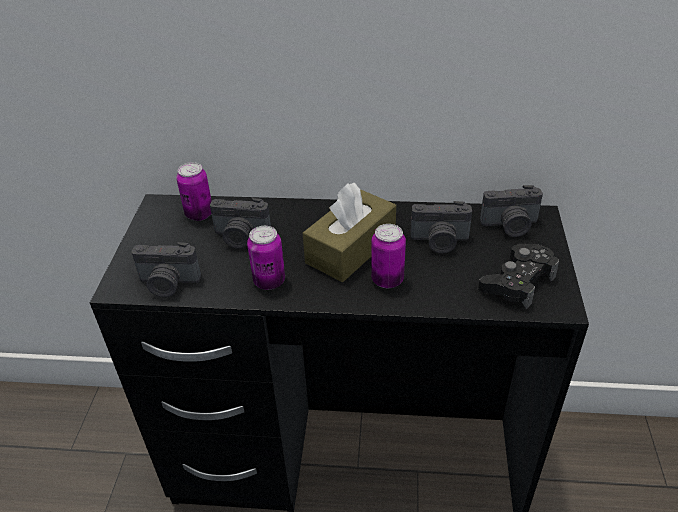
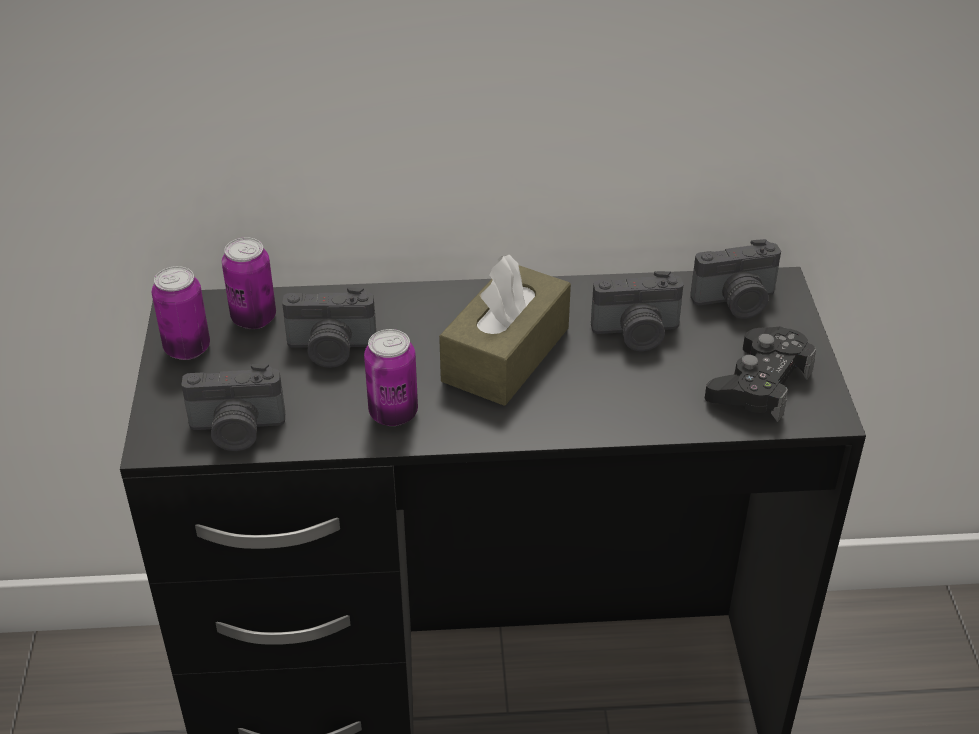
camera: 10 degrees left, 0 degrees up
can [371,224,406,288] -> can moved to [152,266,210,360]

